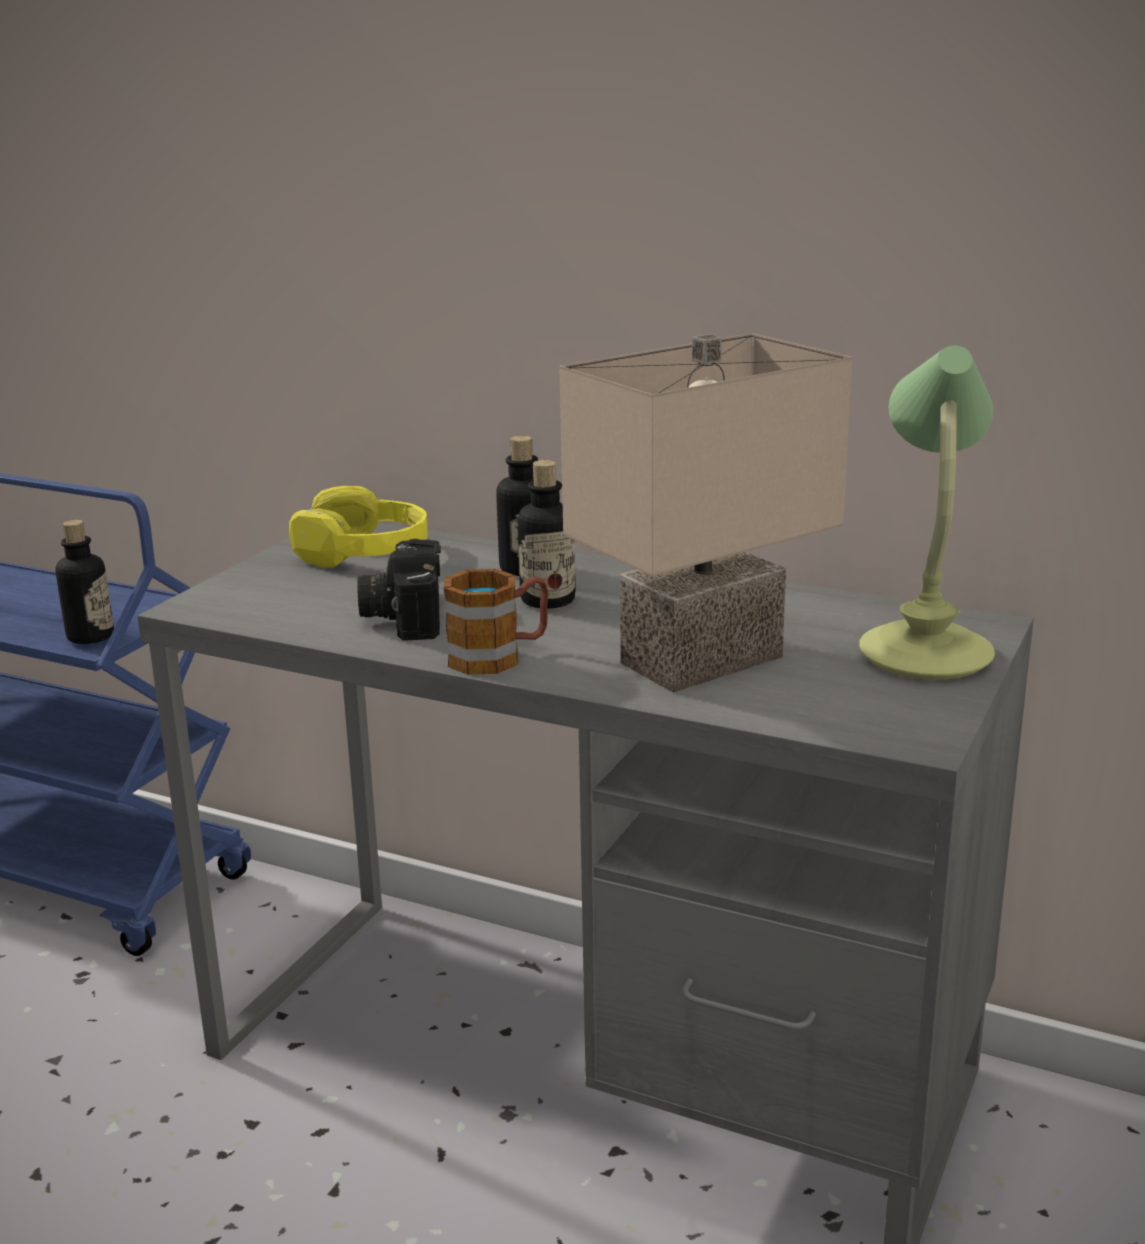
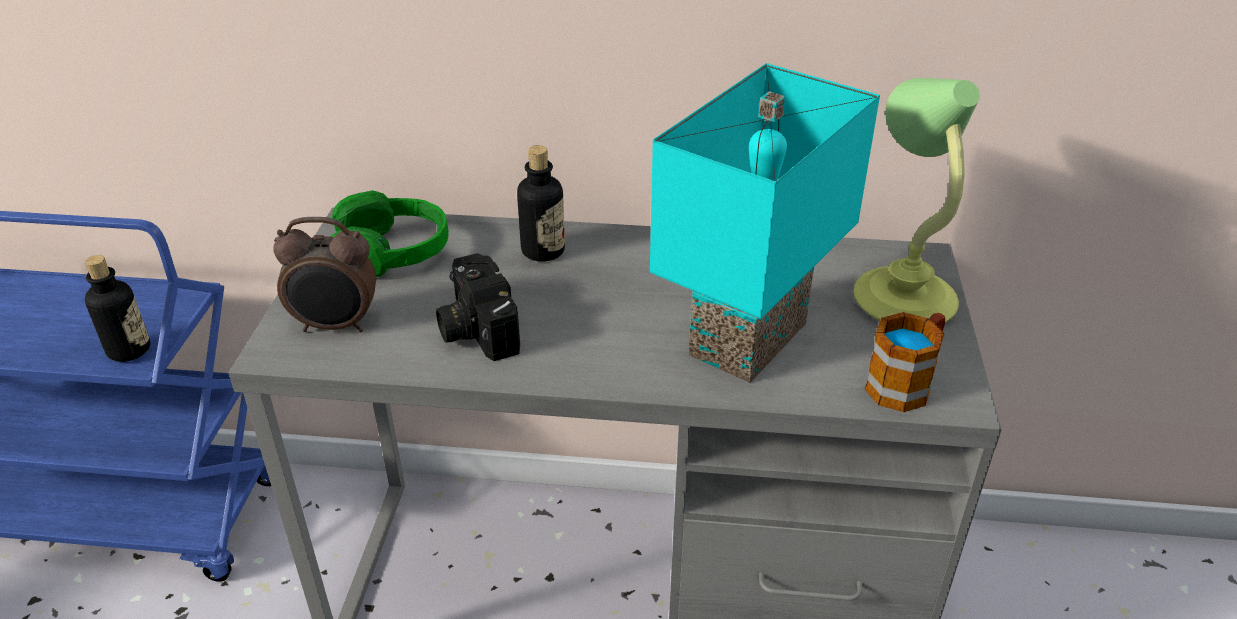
camera: 20 degrees left, 15 degrees up
yellow headphones [289,486,428,568] -> green headphones [330,190,449,277]
mug [444,569,549,675] -> mug moved to [865,312,945,412]
bottle [518,460,576,609] -> none
beige table lamp [559,333,852,692] -> turquoise table lamp [650,63,880,383]
none -> alarm clock [273,217,376,332]

